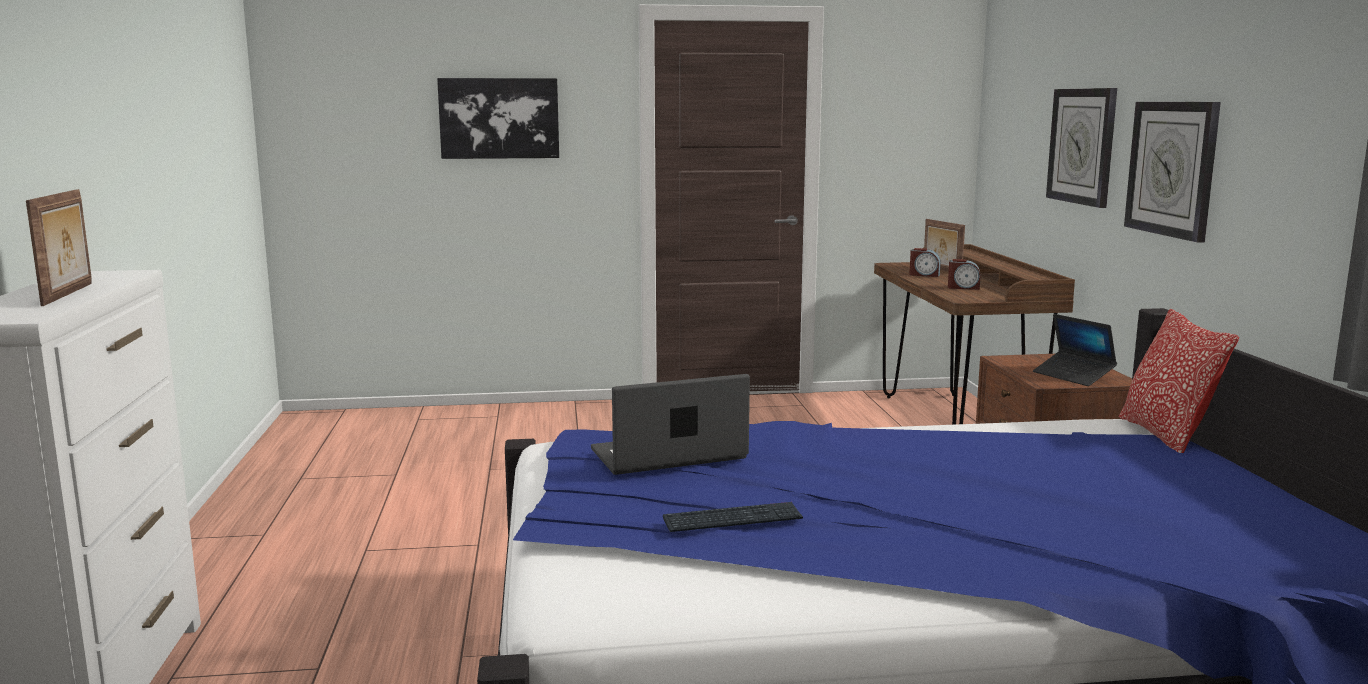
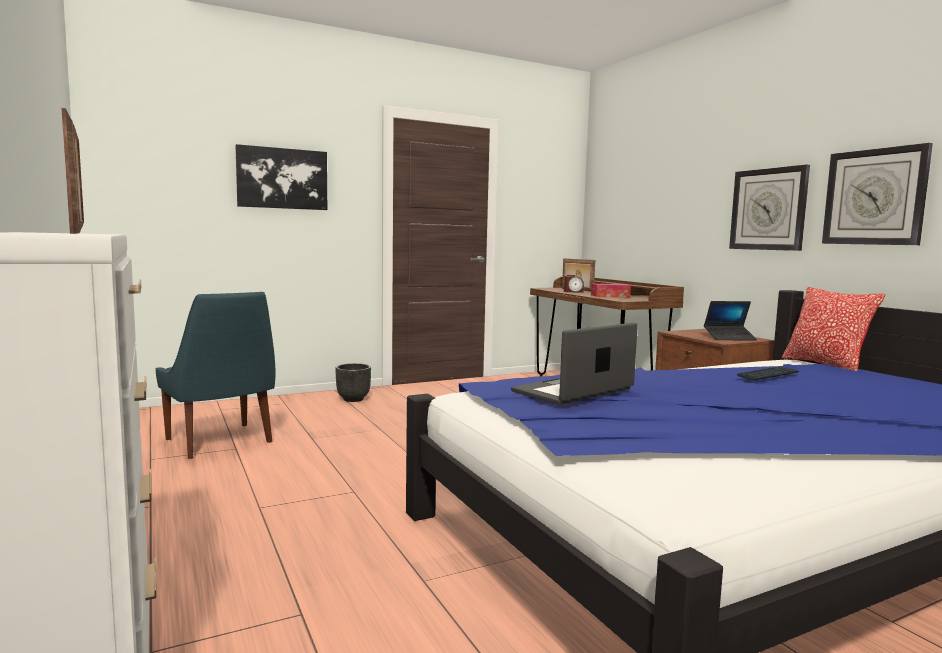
camera: 20 degrees left, 5 degrees down
keyboard [663,502,803,532] -> keyboard moved to [737,366,799,381]
alarm clock [948,259,981,290] -> tissue box [591,283,631,297]
laptop [1033,314,1117,386] -> laptop turned 45 degrees counterclockwise [704,301,757,340]
wall clock [1046,88,1117,208] -> wall clock moved to [822,143,933,245]
none -> blue chair [156,292,276,459]
none -> black planter [336,363,371,402]

